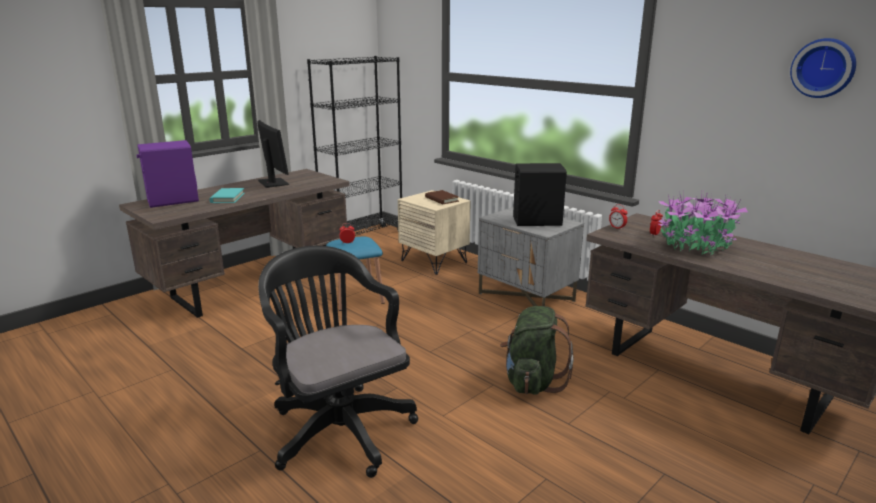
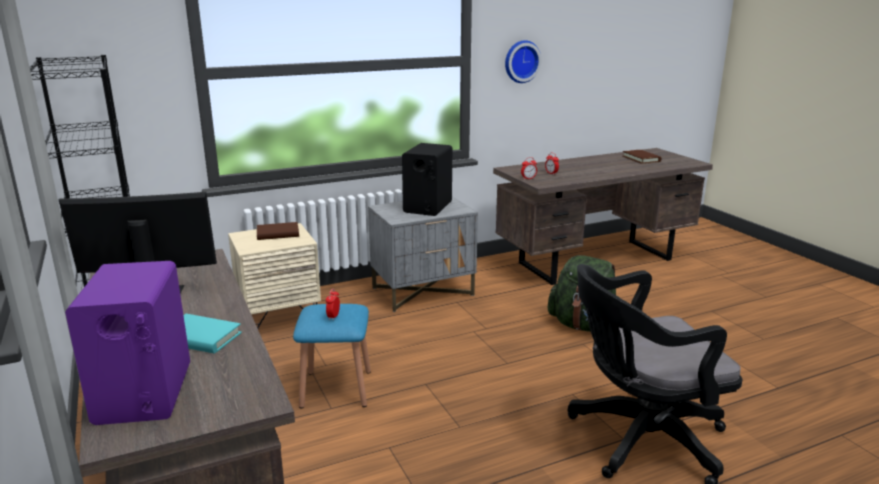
camera: 70 degrees left, 0 degrees up
potted plant [659,190,748,255] -> none
wall clock [790,38,856,98] -> wall clock moved to [505,40,542,83]
none -> brown book [623,150,661,164]

